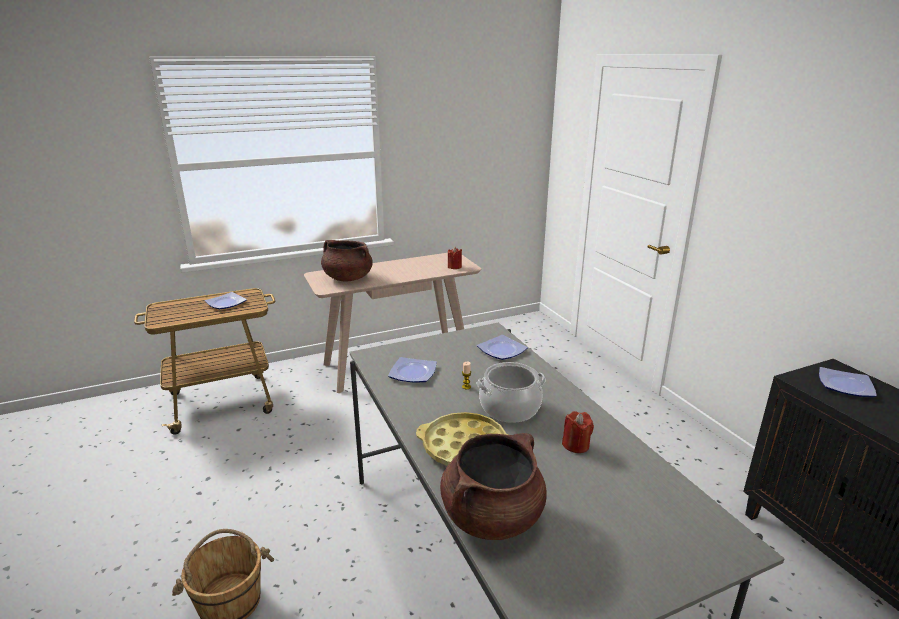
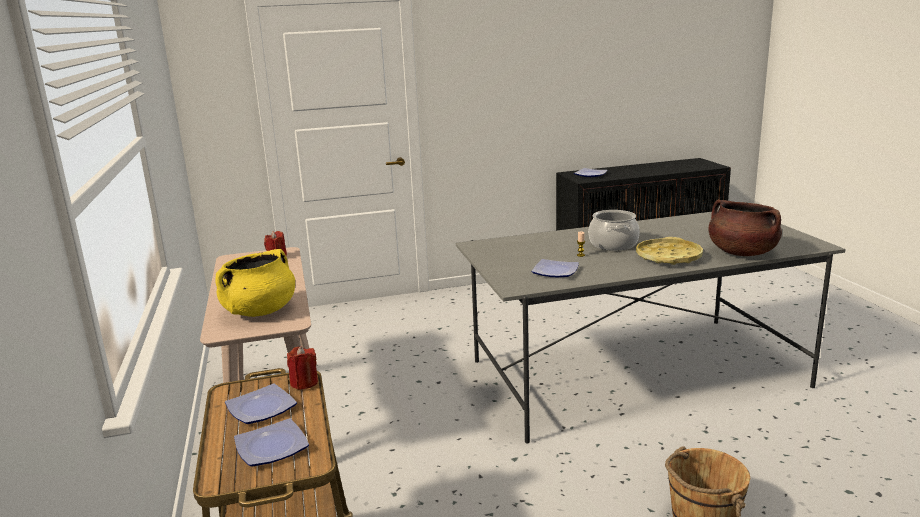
camera: 80 degrees left, 5 degrees down
brown cooking pot [321,240,373,281] -> yellow cooking pot [216,249,295,317]
plate [477,335,528,360] -> plate moved to [234,418,309,467]
red candle [562,411,594,453] -> red candle moved to [287,346,318,390]

